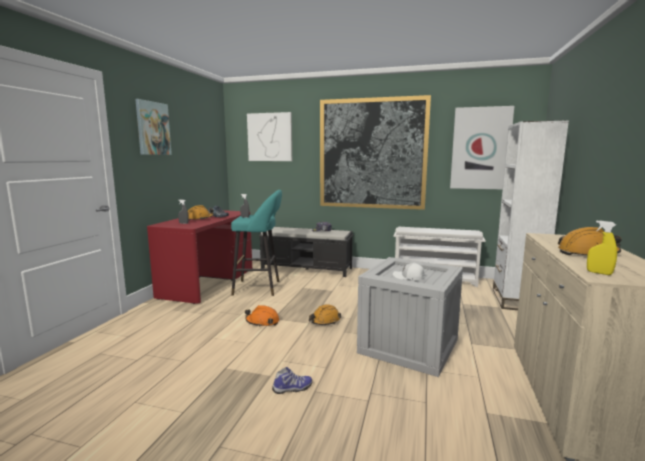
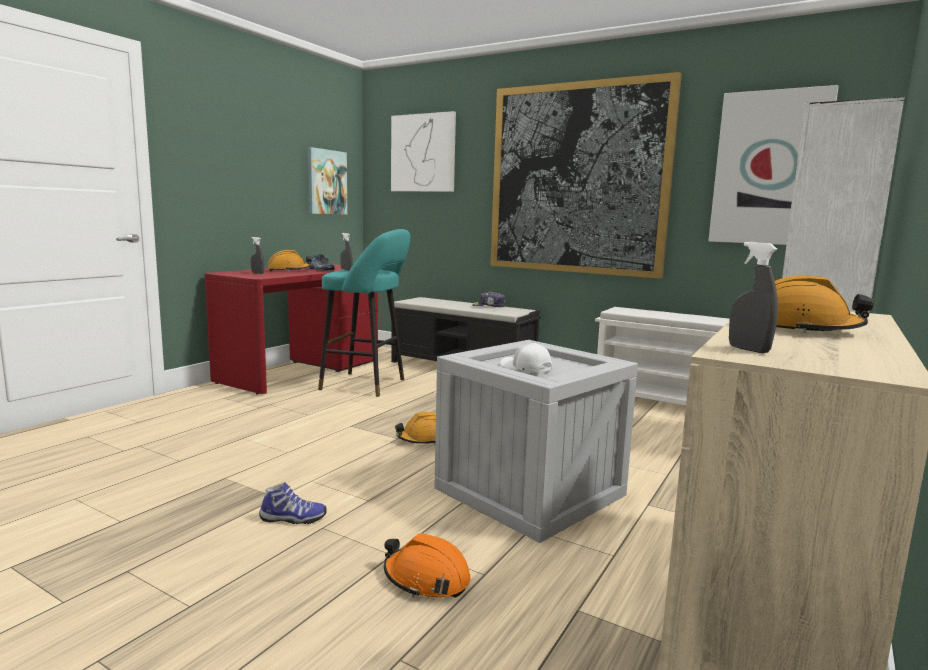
camera: 15 degrees right, 0 degrees up
picture [135,99,172,155] -> picture moved to [308,147,347,215]
orange hard hat [245,305,279,327] -> orange hard hat moved to [384,533,471,598]
yellow spray bottle [587,220,617,275] -> grey spray bottle [729,242,778,353]

